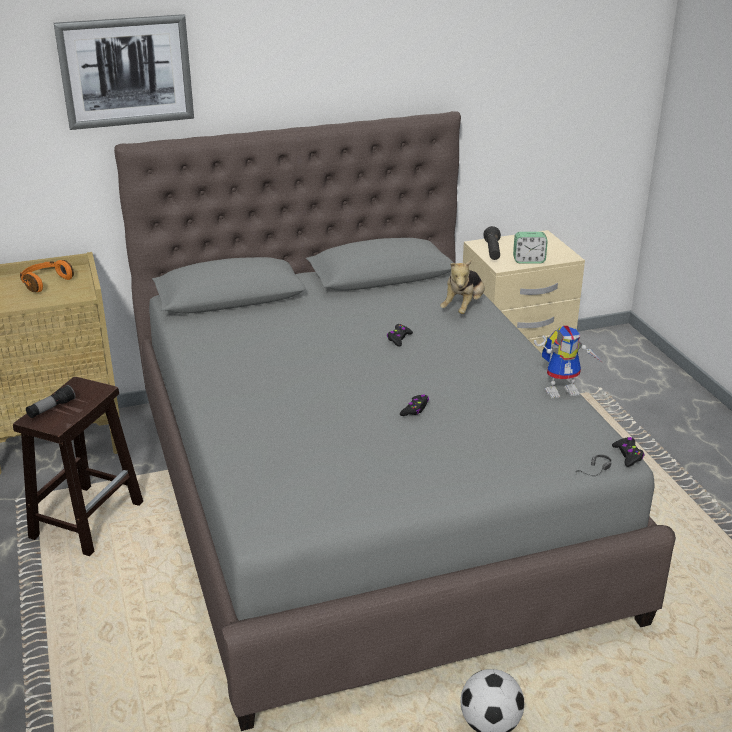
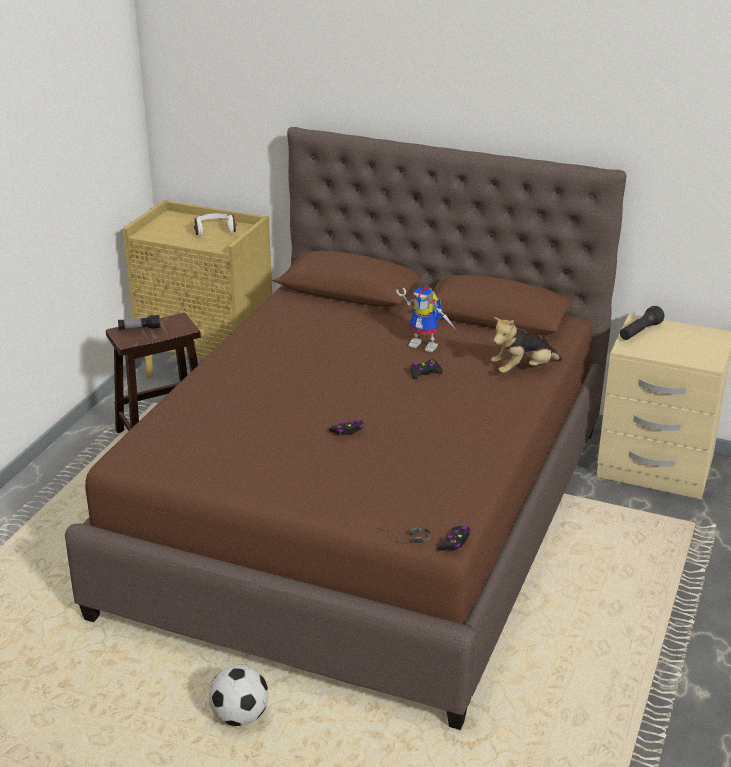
camera: 40 degrees right, 0 degrees up
orange headphones [20,260,74,292] -> white headphones [194,213,236,236]
picture [54,14,194,130] -> none
grey bed [114,111,676,731] -> brown bed [65,127,626,730]
alarm clock [513,232,548,263] -> none
toy robot [534,326,602,398] -> toy robot moved to [396,286,457,352]

